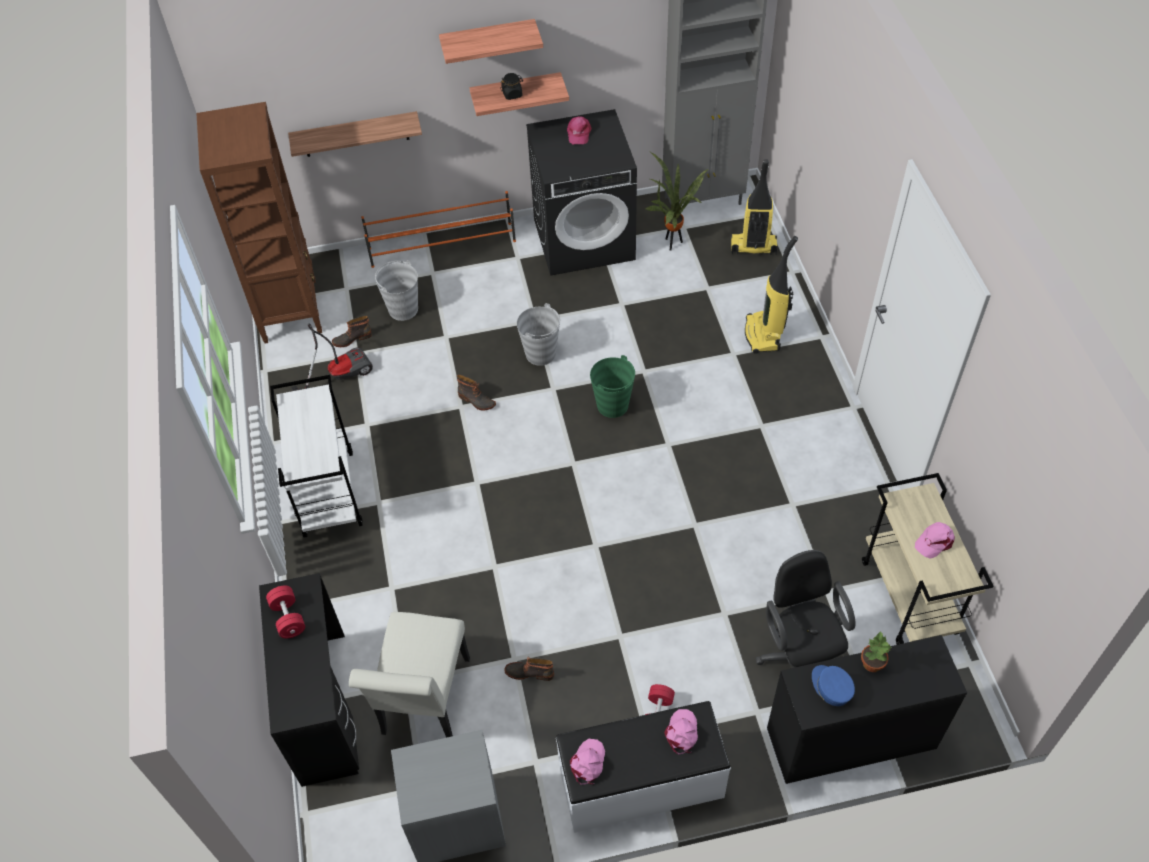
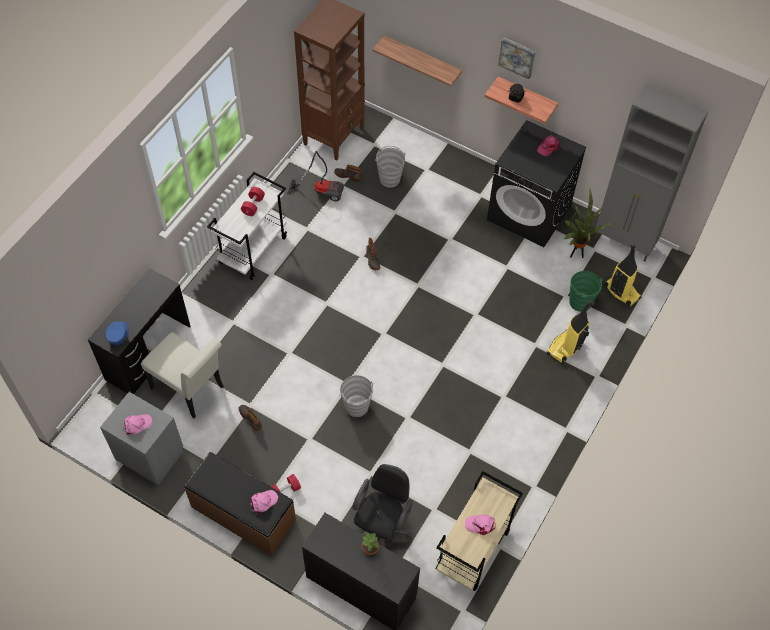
camera: 40 degrees right, 5 degrees up
red dumbbell [266,586,305,639] -> red dumbbell moved to [241,187,265,216]
white chair [349,612,470,738] -> white chair turned 105 degrees counterclockwise [141,332,223,418]
orange shoe rack [361,191,516,268] -> none
shelf [439,19,543,64] -> picture [498,38,536,79]
grey bucket [517,303,560,366] -> grey bucket moved to [340,375,374,417]
white bench [556,701,731,833] -> brown bench [184,452,296,556]
pink cap [570,739,605,785] -> pink cap moved to [123,414,152,436]
green bucket [590,355,635,418] -> green bucket moved to [570,271,603,312]
blue cap [812,665,855,706] -> blue cap moved to [105,322,129,345]

